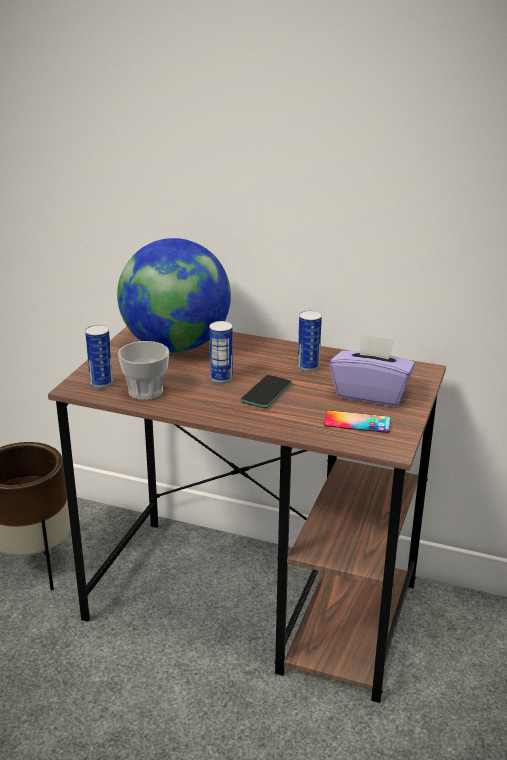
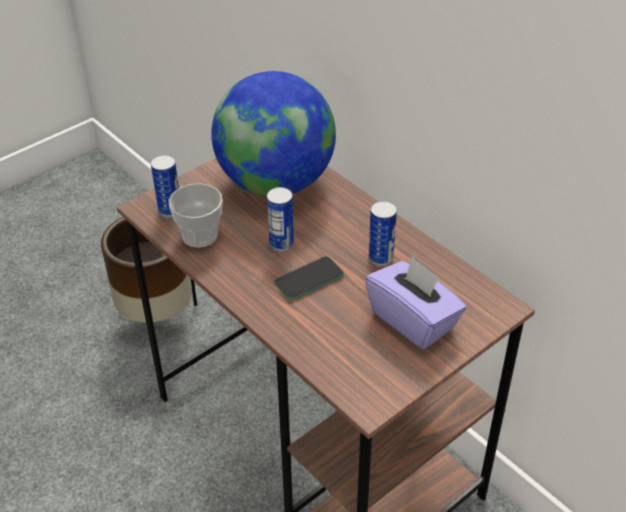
camera: 30 degrees right, 15 degrees up
phone [324,410,391,433] -> none

